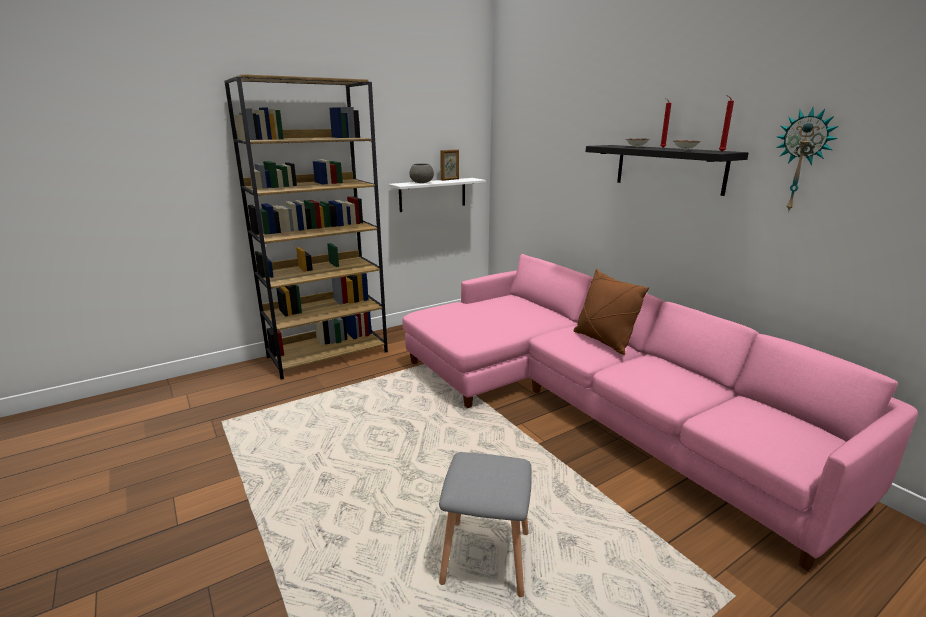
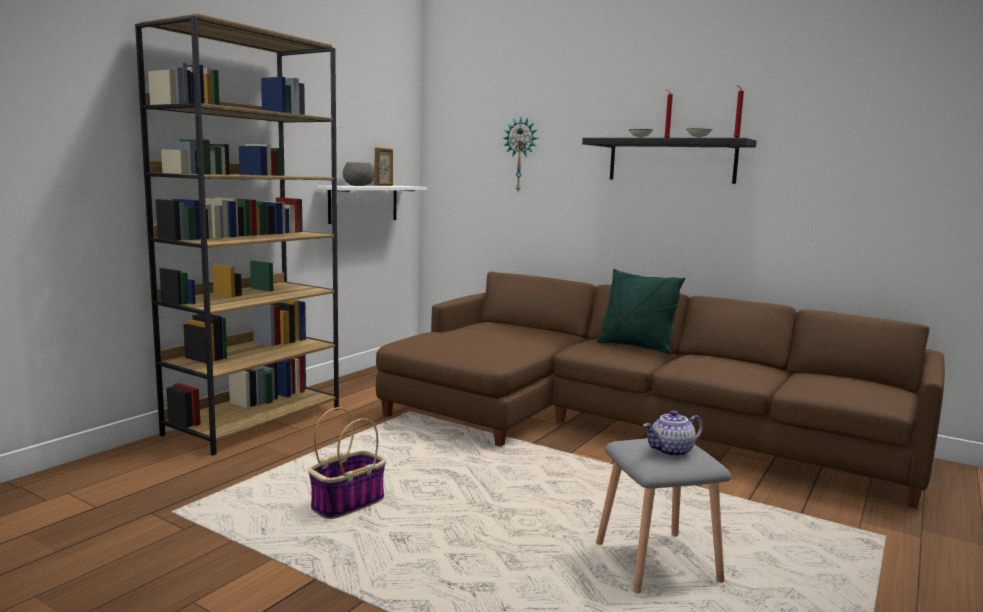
camera: 25 degrees left, 10 degrees down
pink sofa [403,254,918,571] -> brown sofa [376,271,945,509]
brown pillow [574,269,649,355] -> green pillow [597,269,685,354]
wall clock [776,107,839,213] -> wall clock moved to [503,117,538,191]
none -> basket [308,407,386,519]
none -> teapot [643,410,703,457]

